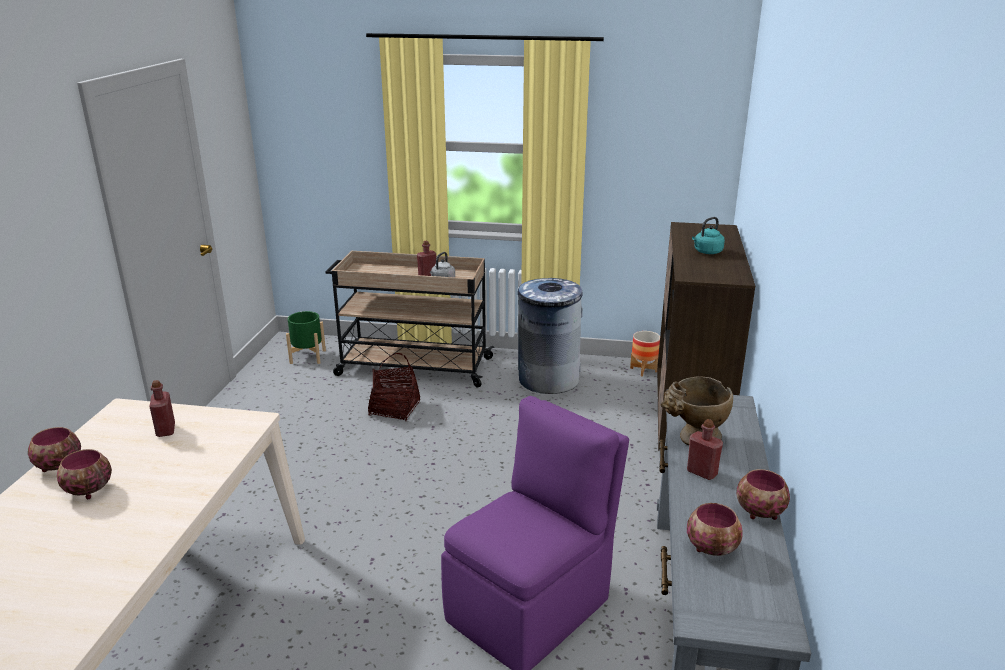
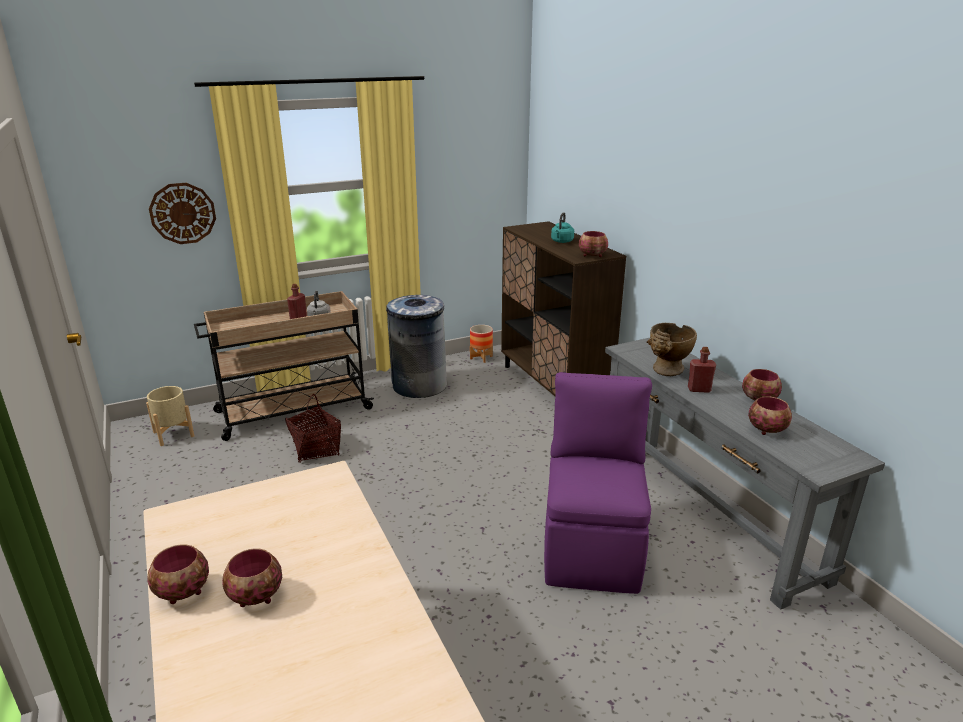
camera: 35 degrees left, 0 degrees up
red bottle [150,380,175,437] -> none
green planter [286,311,326,364] -> beige planter [146,386,194,446]
none -> wall clock [149,183,216,244]
none -> bowl [579,231,608,257]

